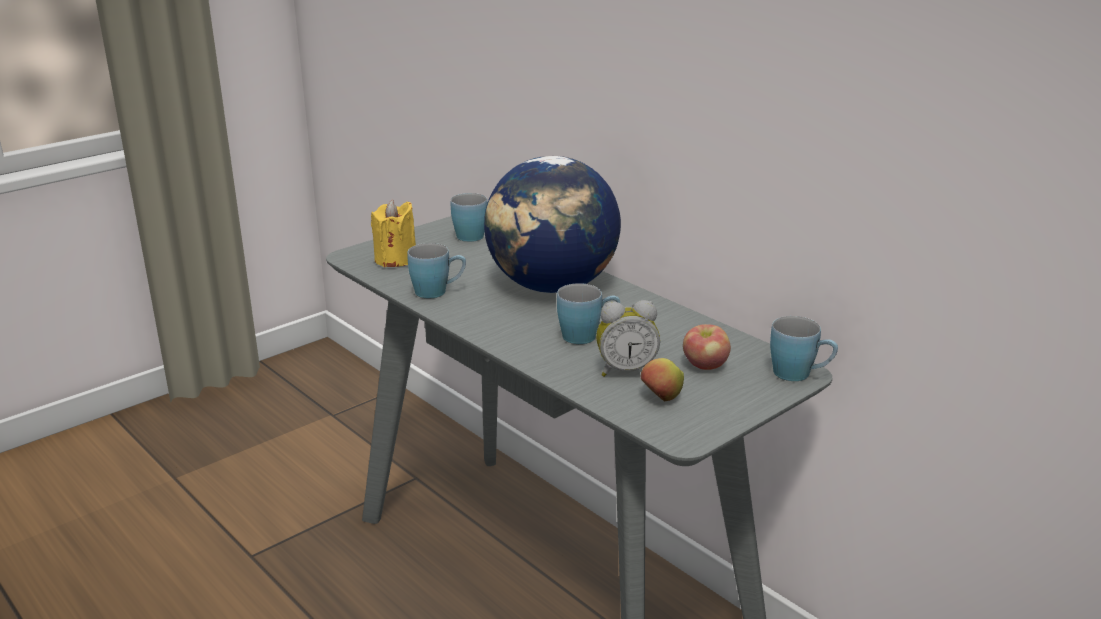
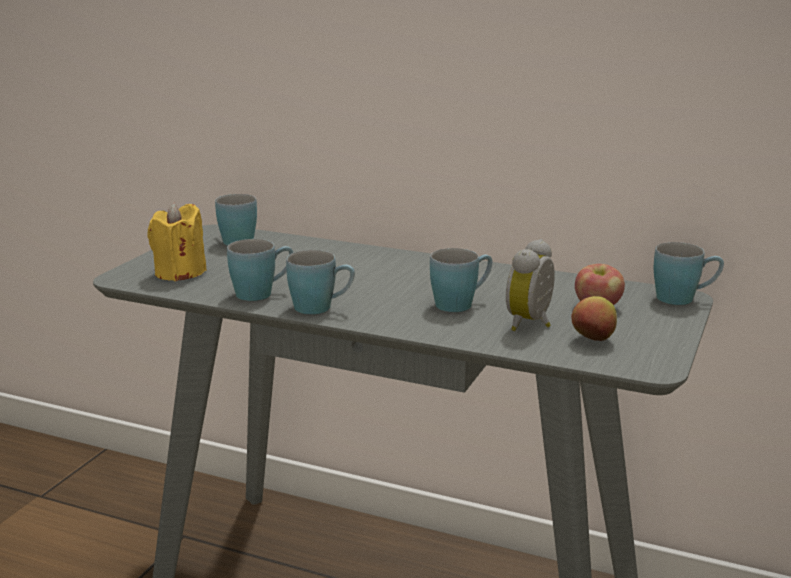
camera: 25 degrees left, 5 degrees down
globe [484,156,621,293] -> none
alarm clock [596,300,660,377] -> alarm clock turned 150 degrees clockwise [506,239,555,331]
none -> blue mug [286,250,355,314]

